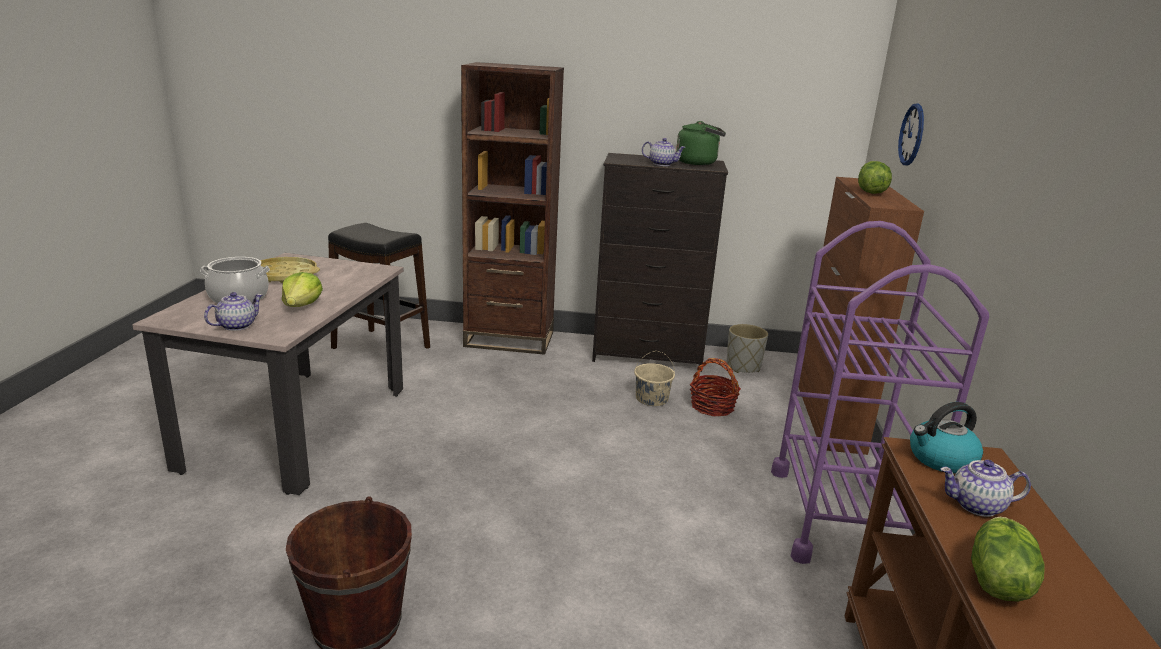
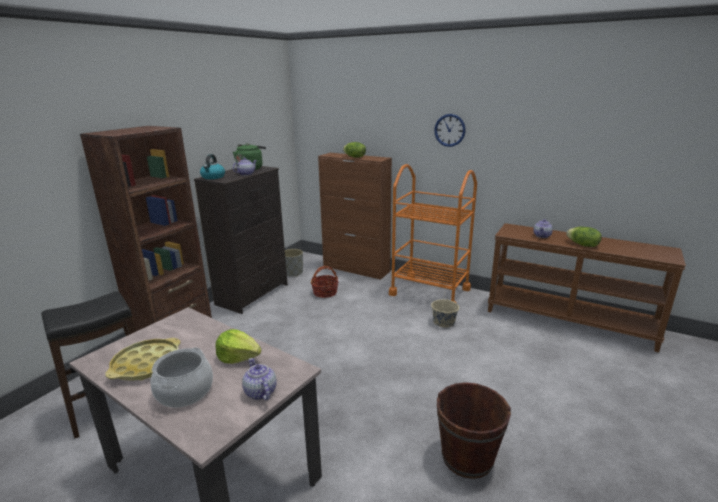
camera: 65 degrees left, 0 degrees up
beige bucket [634,351,675,406] -> beige bucket moved to [431,293,459,328]
purple cart [771,221,989,564] -> orange cart [389,164,477,303]
wall clock [898,103,924,166] -> wall clock moved to [434,114,466,147]
kettle [910,402,983,473] -> kettle moved to [200,154,225,179]

